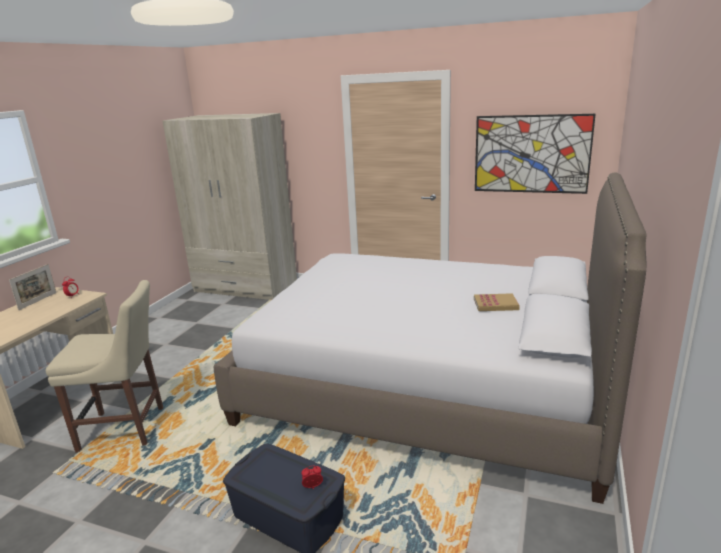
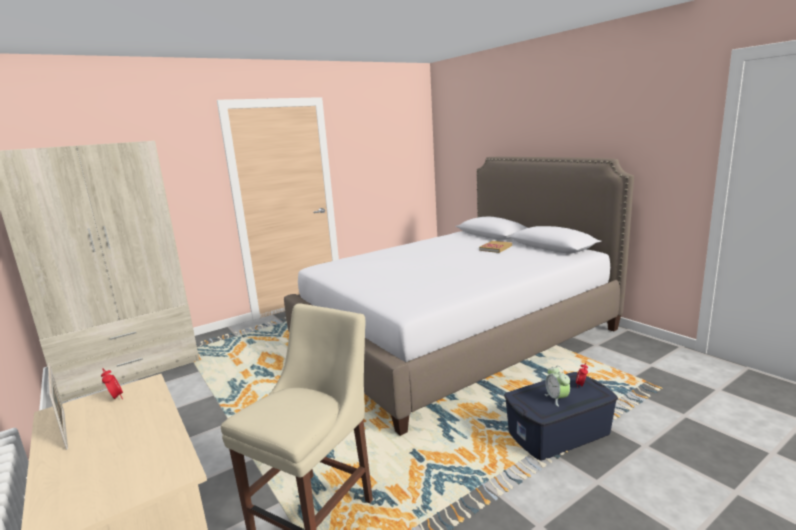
camera: 55 degrees left, 5 degrees down
picture [475,114,596,194] -> none
none -> alarm clock [545,366,570,407]

